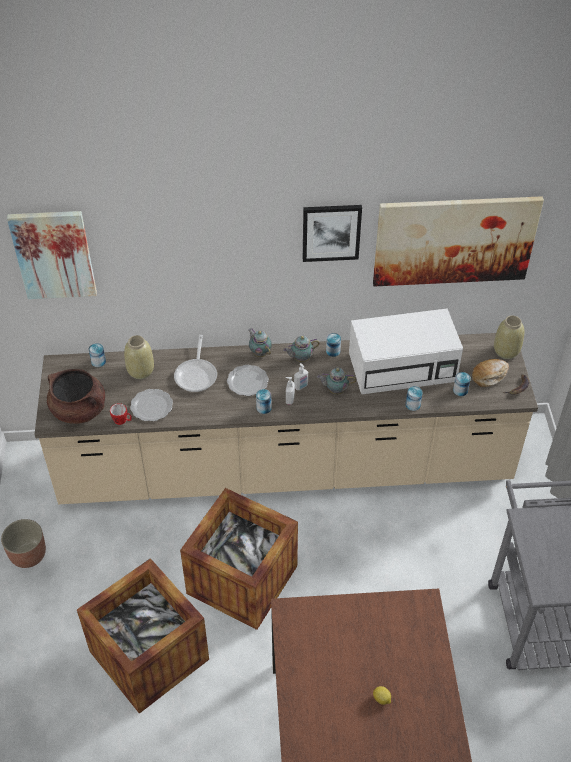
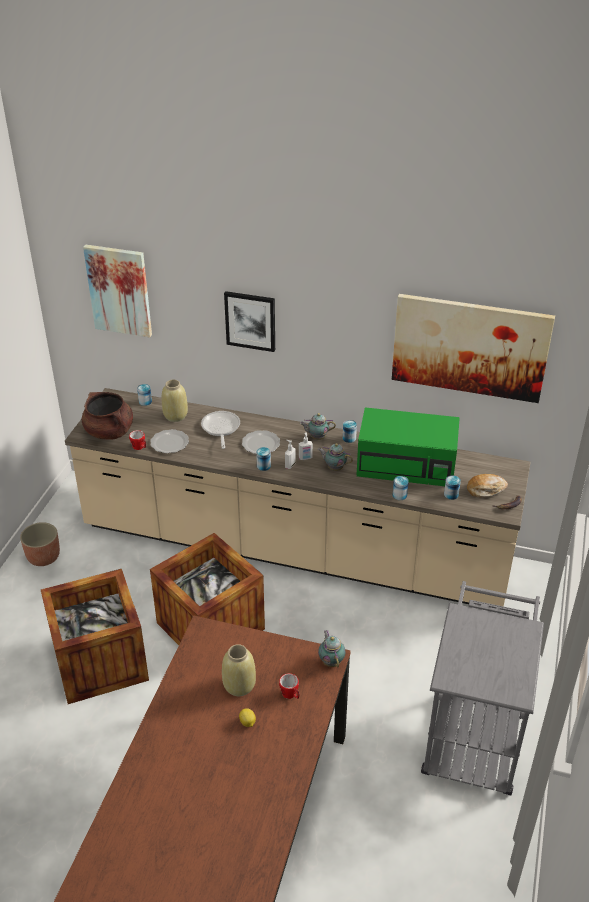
camera: 20 degrees right, 10 degrees down
frying pan [174,335,217,392] -> frying pan turned 150 degrees clockwise [201,411,240,449]
teapot [248,328,272,357] -> teapot moved to [318,630,346,667]
picture [303,205,362,262] -> picture moved to [224,291,275,352]
white microwave [349,309,463,394] -> green microwave [357,407,460,486]
beige vase [494,315,524,359] -> beige vase moved to [222,644,256,696]
none -> mug [279,673,300,699]

